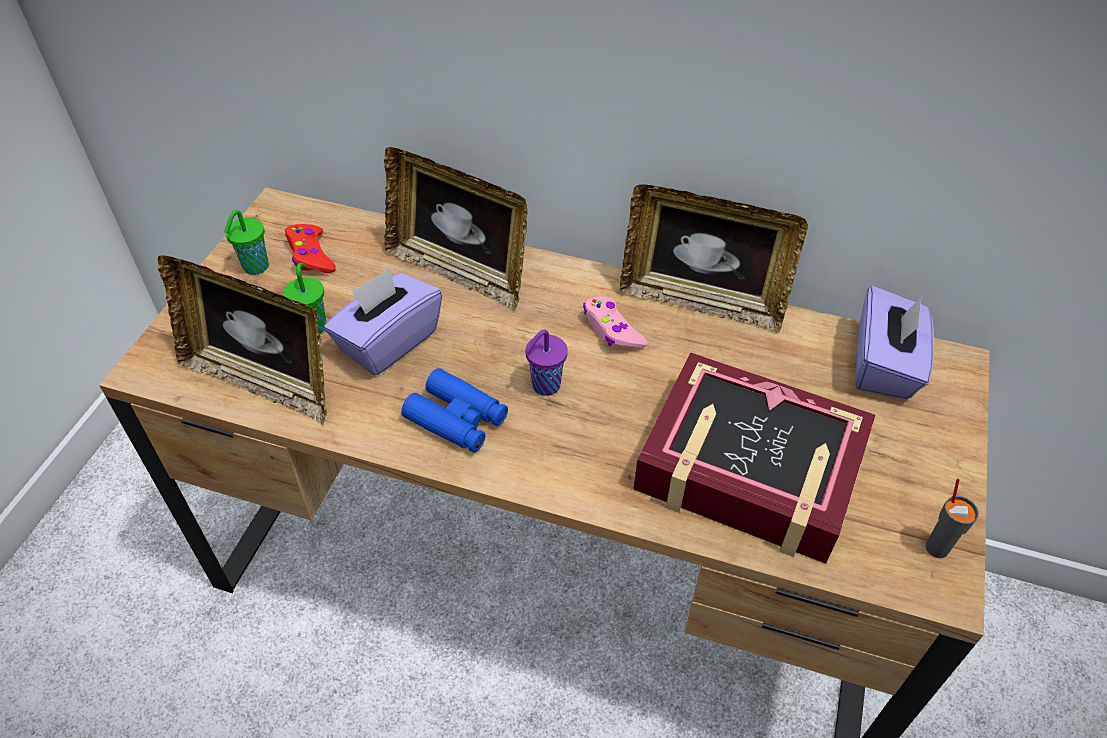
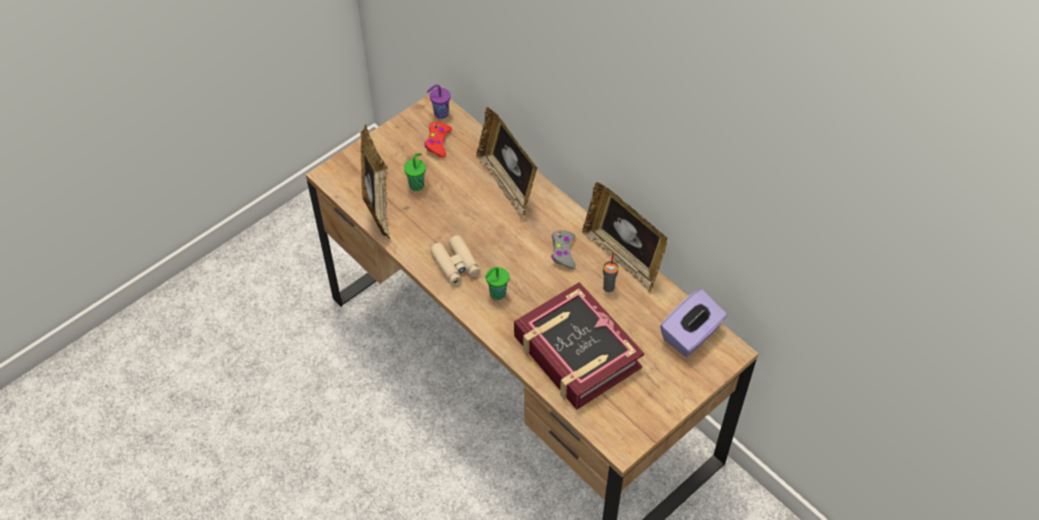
camera: 30 degrees right, 5 degrees up
picture frame [158,256,327,425] -> picture frame turned 150 degrees counterclockwise [360,125,390,239]
green cup [224,210,269,275] -> green cup moved to [485,267,509,300]
purple tissue box [324,268,442,375] -> none
blue binoculars [401,368,508,453] -> beige binoculars [430,235,480,285]
purple cup [525,330,568,396] -> purple cup moved to [427,84,450,119]
pink game controller [583,296,648,349] -> grey game controller [552,230,576,269]
grey cup [926,479,979,558] -> grey cup moved to [603,252,619,292]

